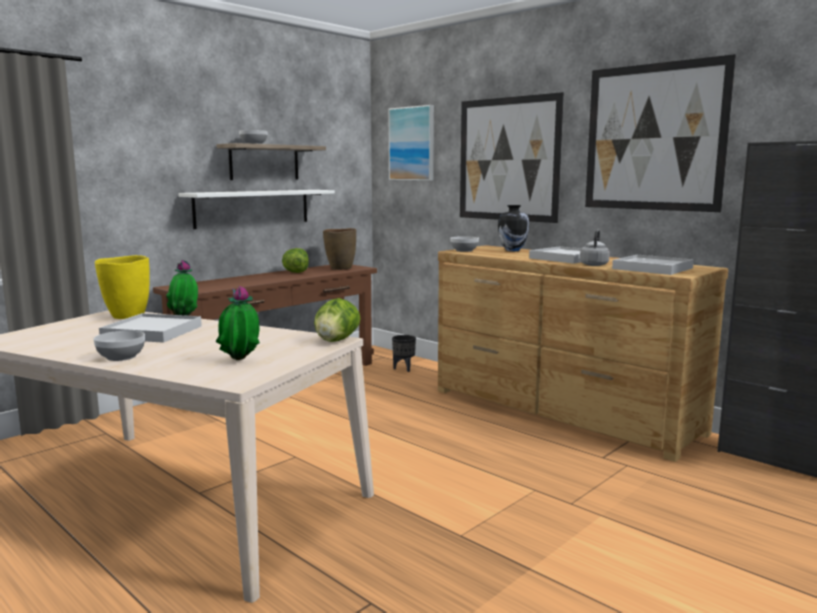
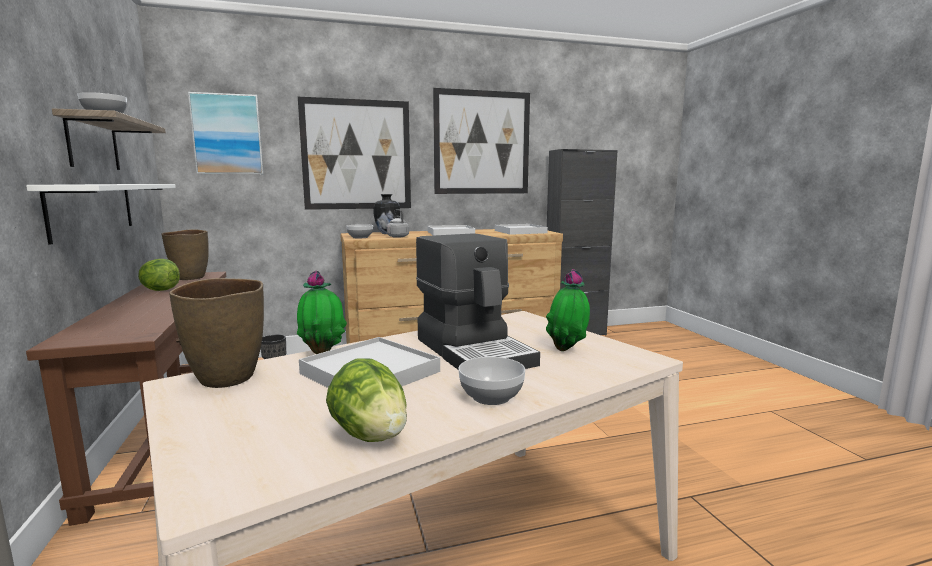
camera: 60 degrees left, 0 degrees up
yellow vase [95,255,150,319] -> brown vase [169,278,264,388]
lettuce [314,298,361,342] -> lettuce moved to [326,358,407,442]
grey kettle [580,230,610,266] -> grey kettle moved to [387,209,409,238]
none -> coffee machine [416,233,540,369]

